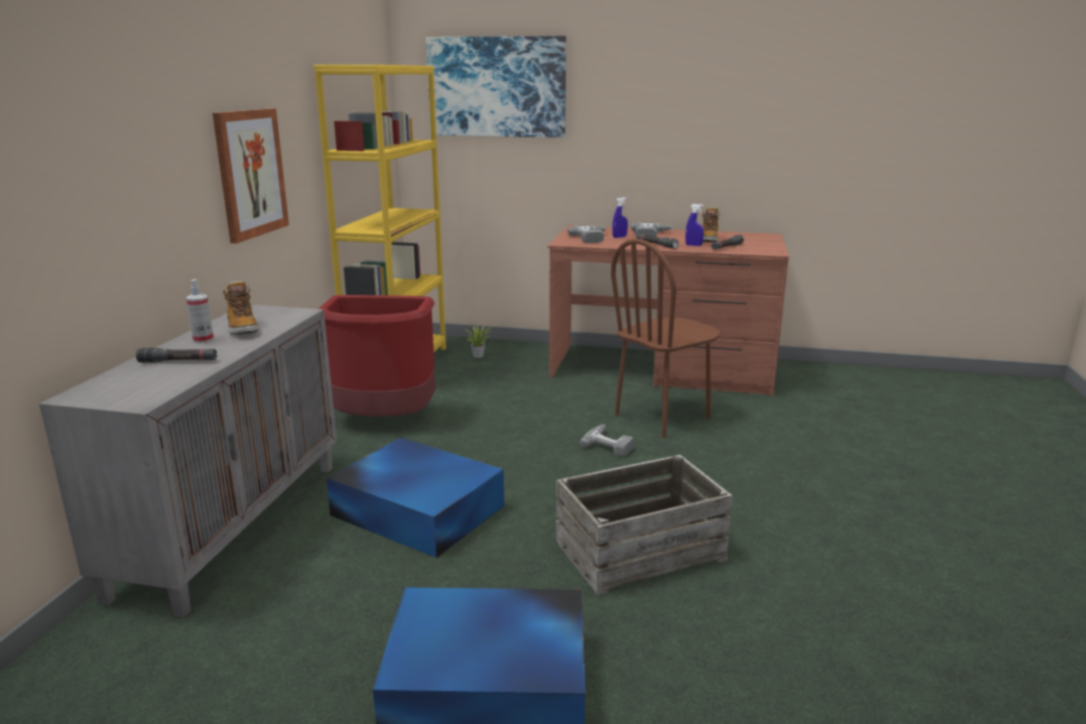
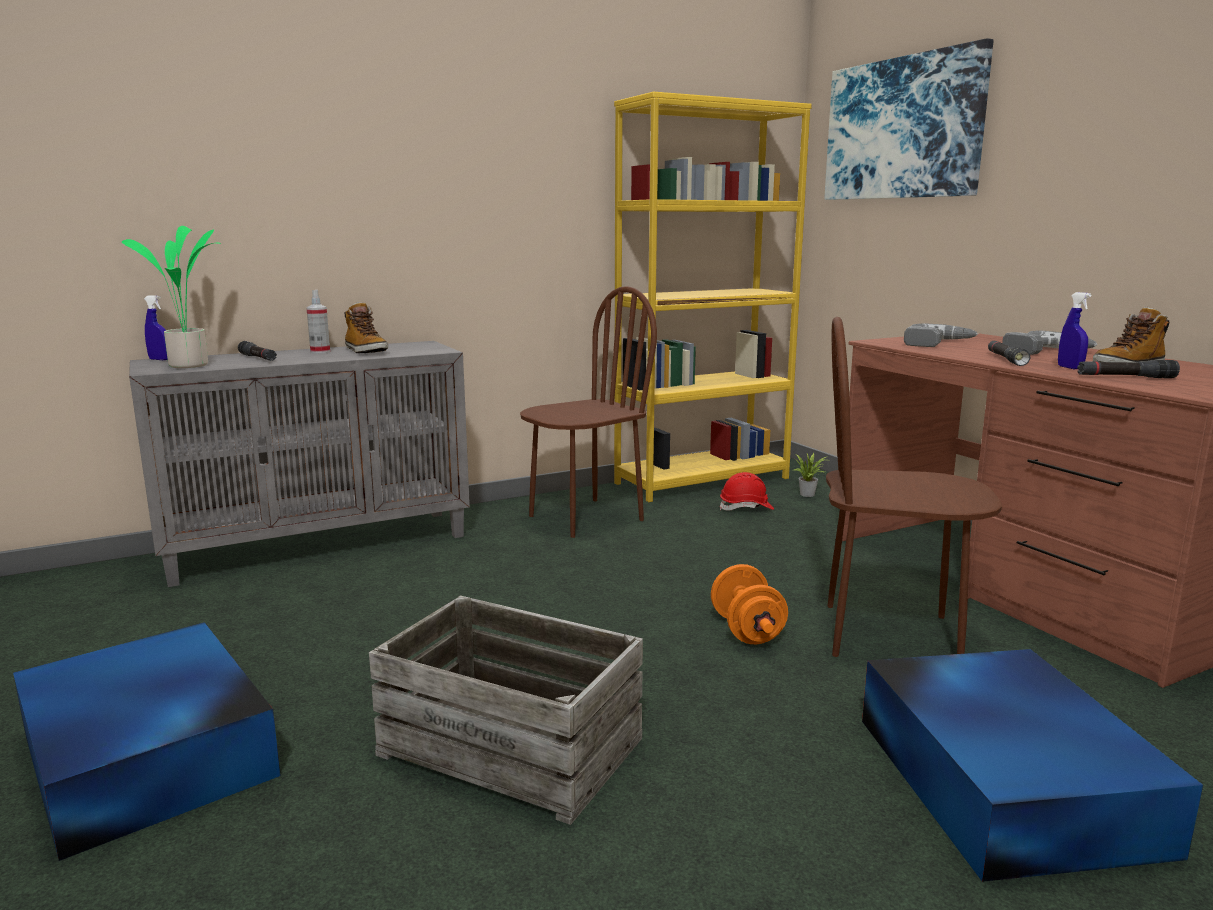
camera: 50 degrees right, 5 degrees down
picture [212,109,289,243] -> none
boot [223,281,259,334] -> boot turned 60 degrees counterclockwise [344,302,388,353]
red trash can [319,295,436,416] -> brown chair [520,286,657,538]
blue storage box [326,437,504,558] -> blue storage box moved to [862,649,1203,882]
power drill [580,424,634,457] -> orange dumbbell [711,564,788,644]
blue spray bottle [612,197,628,238] -> blue spray bottle moved to [144,295,168,360]
none -> potted plant [122,226,221,368]
none -> red hard hat [720,472,774,511]

